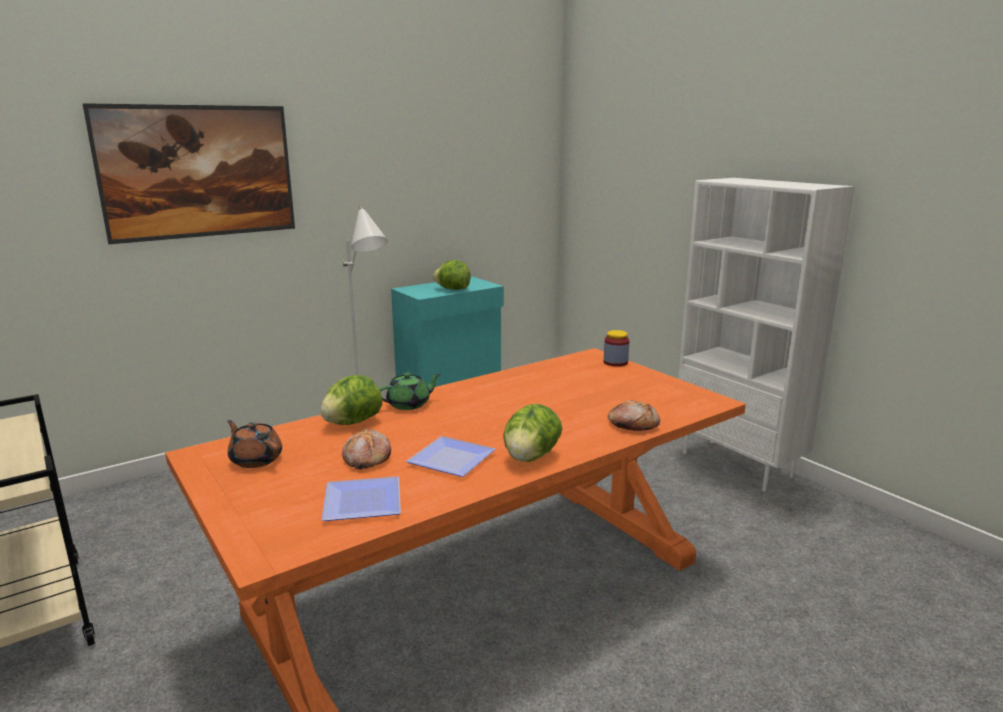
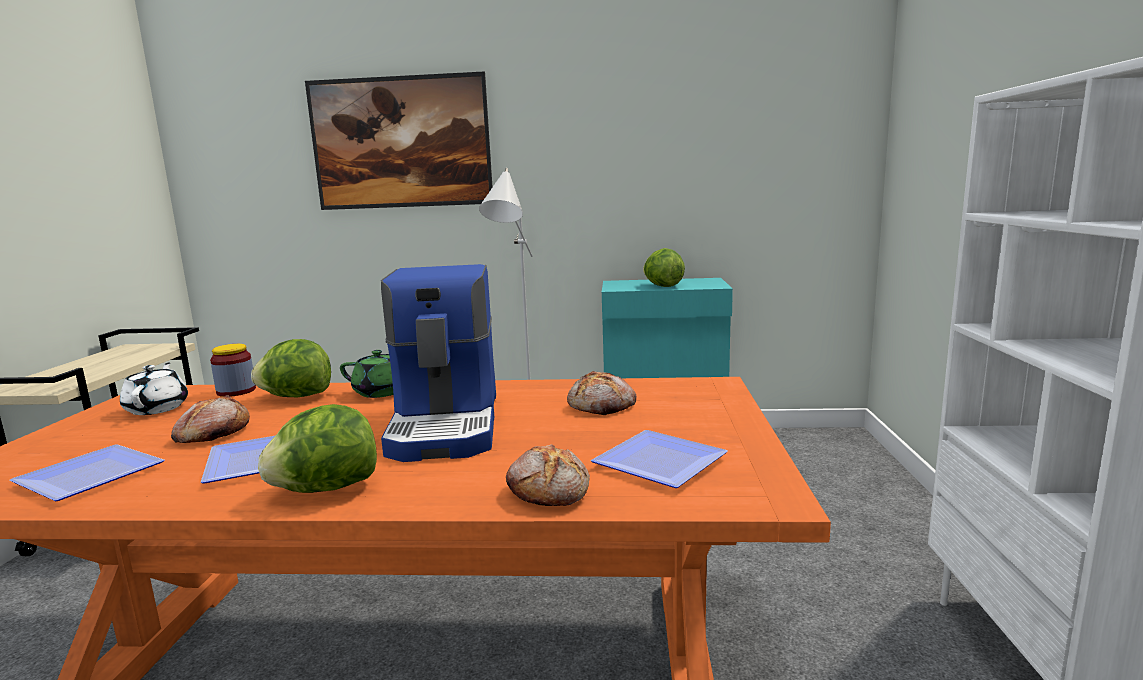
camera: 40 degrees right, 5 degrees down
brown teapot [227,420,282,468] -> white teapot [120,362,188,415]
jar [604,330,629,367] -> jar moved to [210,344,256,397]
none -> coffee machine [381,264,496,462]
none -> bread [567,371,636,415]
none -> plate [591,430,728,488]

